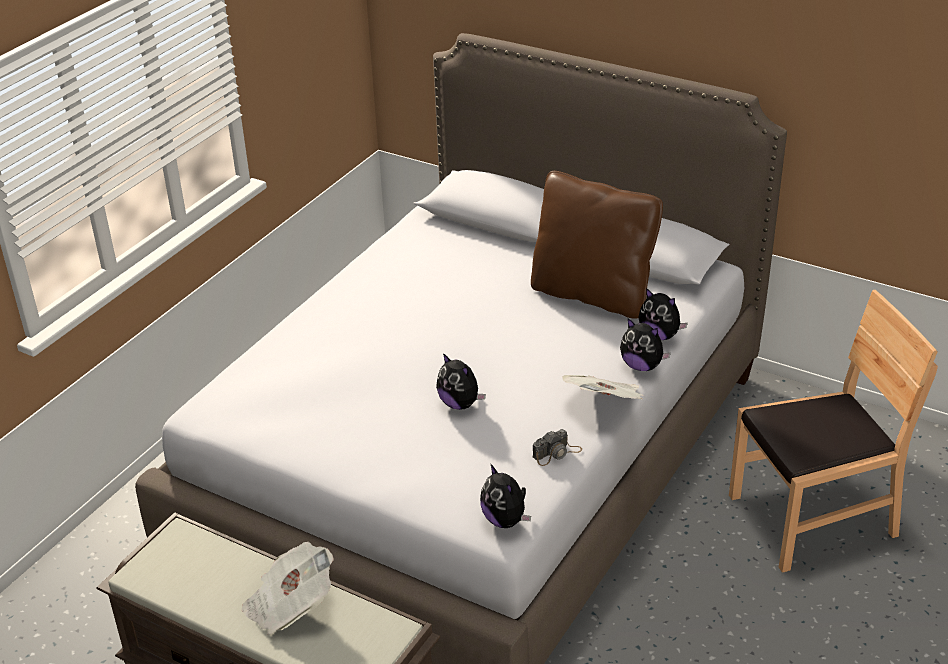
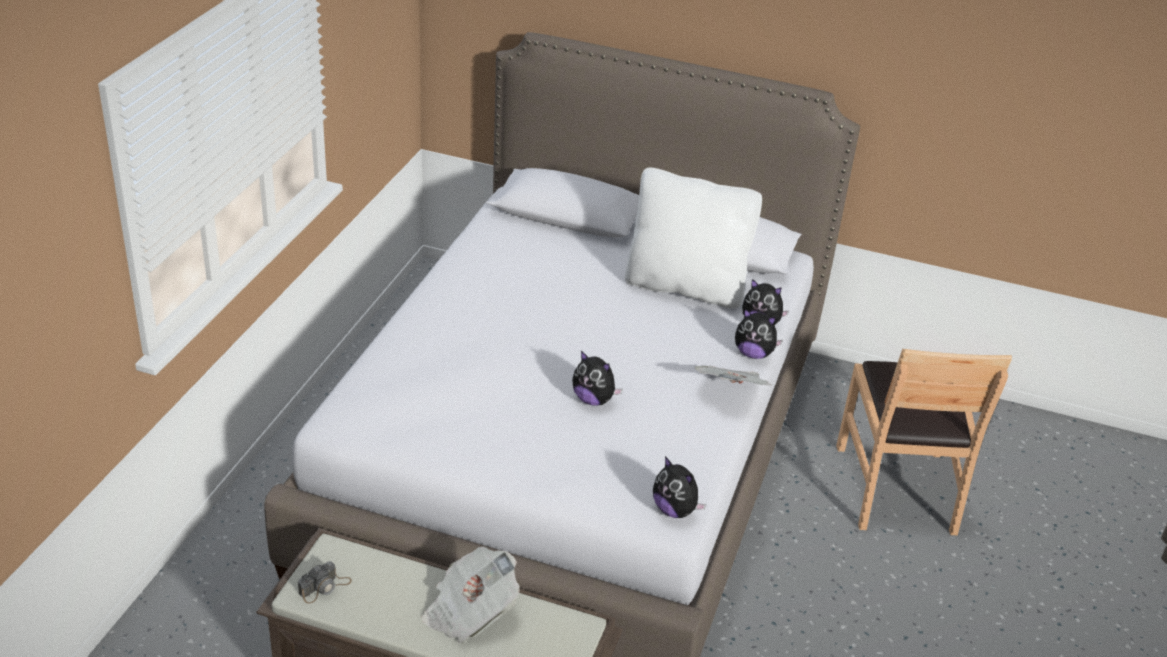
camera: 15 degrees left, 0 degrees up
brown pillow [531,171,663,319] -> white pillow [625,167,762,309]
camera [533,429,582,466] -> camera moved to [298,561,352,604]
brown chair [729,290,938,573] -> brown chair turned 120 degrees clockwise [836,349,1012,535]

